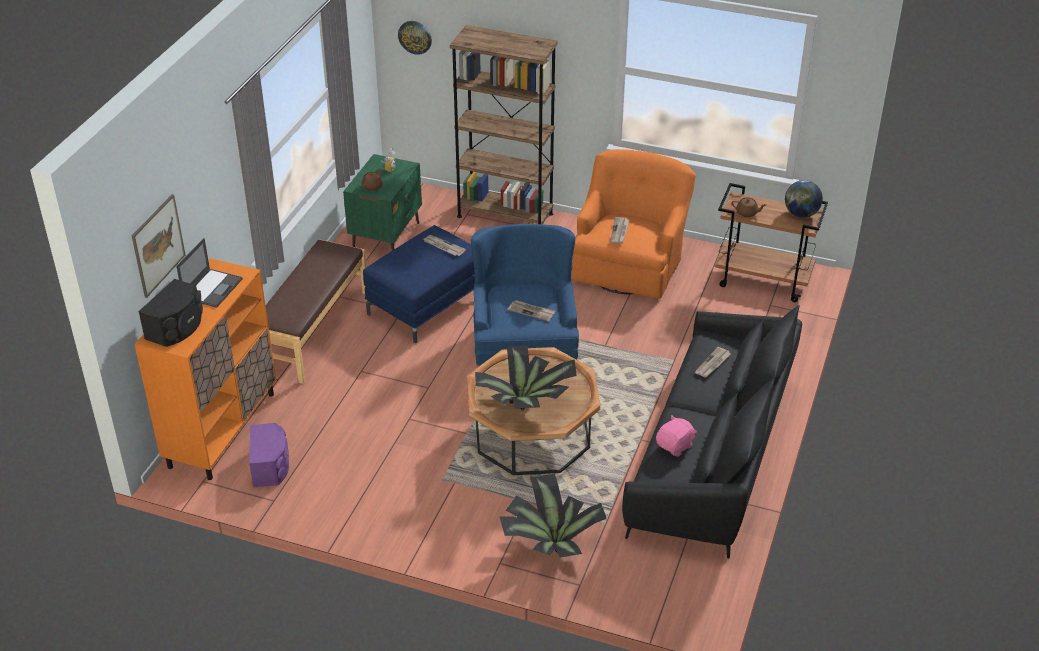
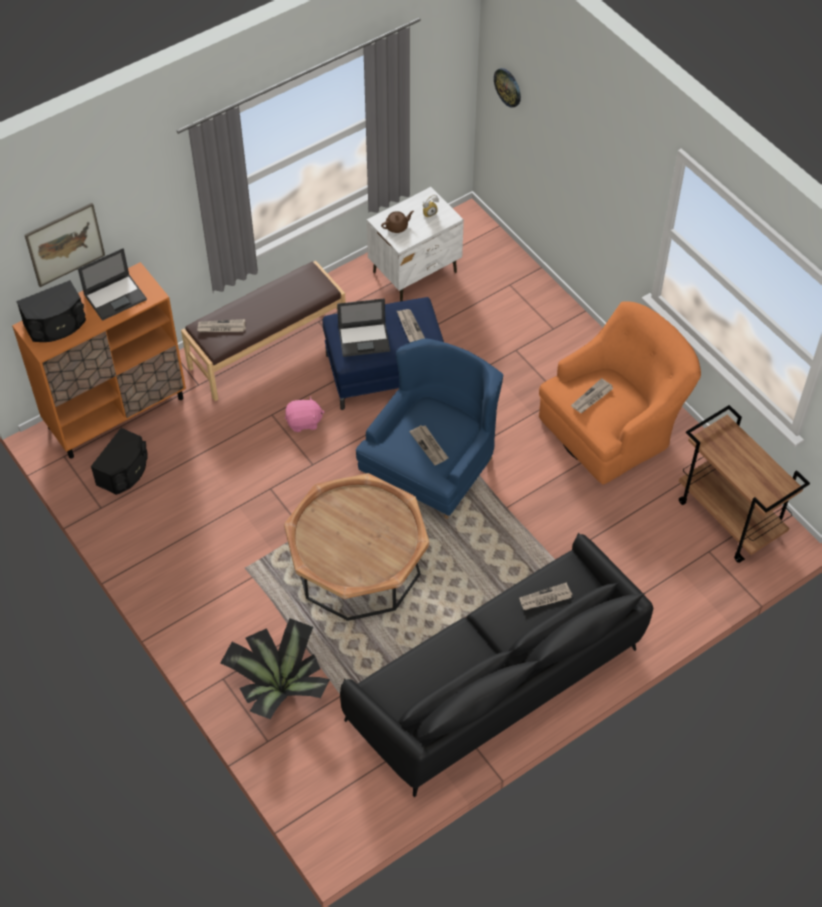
camera: 35 degrees right, 15 degrees up
purple speaker [249,423,289,487] -> black speaker [91,428,147,495]
green nightstand [343,154,422,251] -> white nightstand [367,187,464,301]
brown bookcase [450,25,558,224] -> none
potted plant [475,346,577,410] -> none
pink plush toy [656,415,697,457] -> pink plush toy moved to [285,396,324,432]
brown teapot [731,198,766,217] -> none
globe [785,180,823,218] -> none
none -> newspaper [197,319,245,332]
none -> laptop [337,298,390,357]

